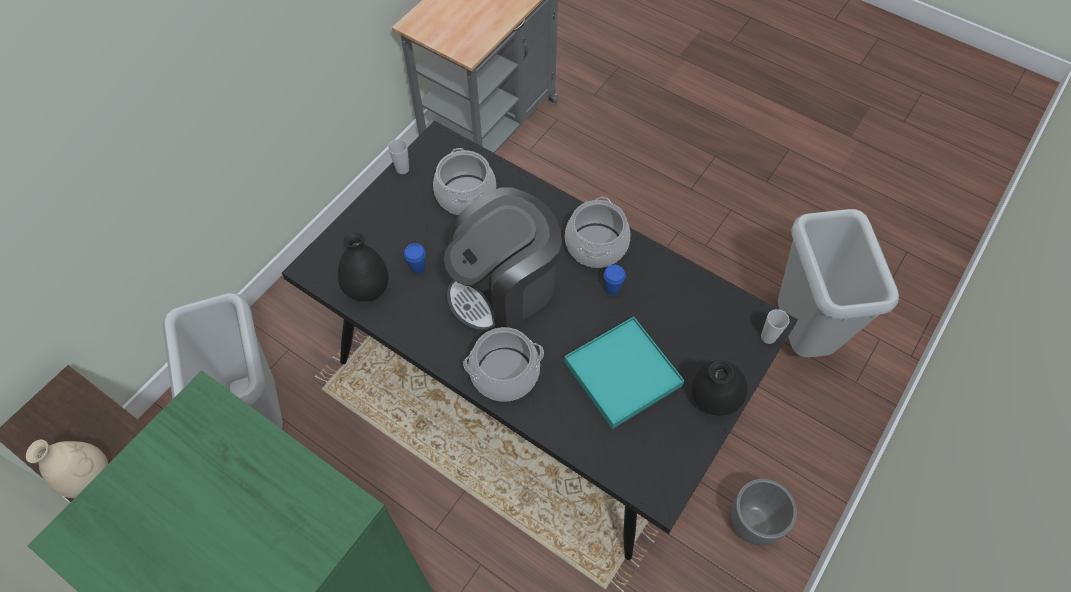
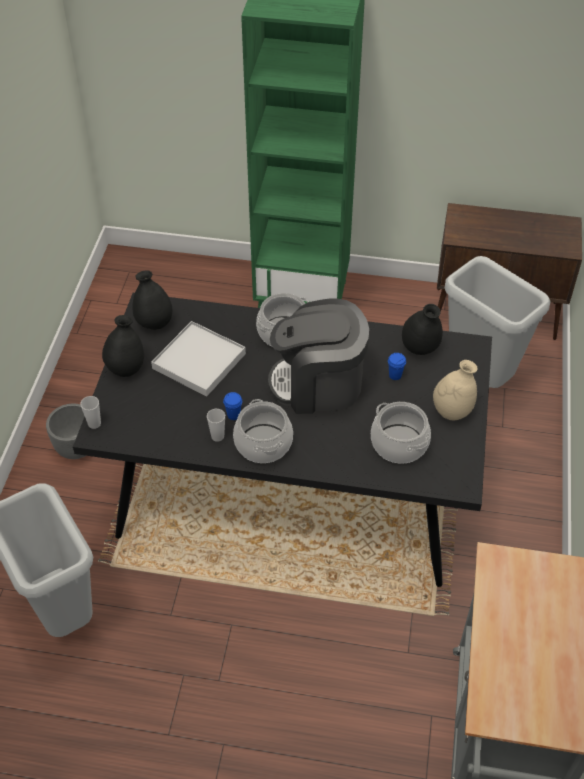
camera: 155 degrees right, 10 degrees down
beige vase [26,439,108,498] -> beige vase moved to [433,360,478,420]
cup [388,139,409,174] -> cup moved to [207,409,225,442]
coffee machine [444,187,562,333] -> coffee machine turned 120 degrees counterclockwise [268,298,369,414]
turquoise tray [564,317,684,429] -> white tray [151,321,246,397]
none -> black vase [132,270,172,330]

